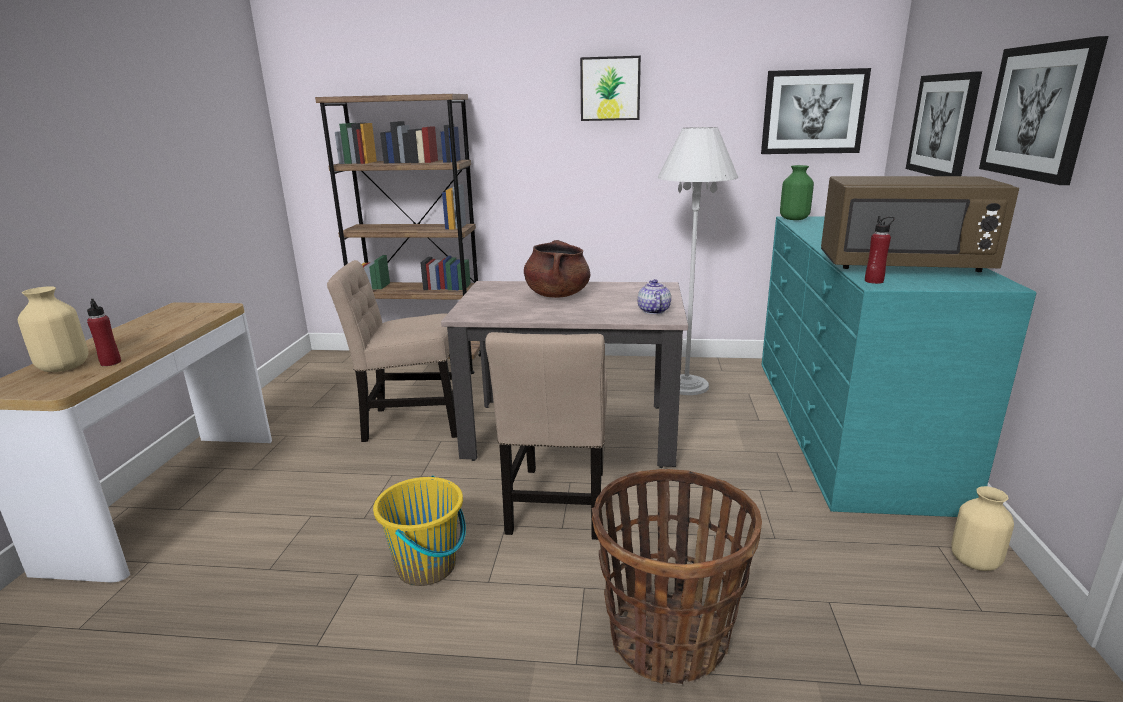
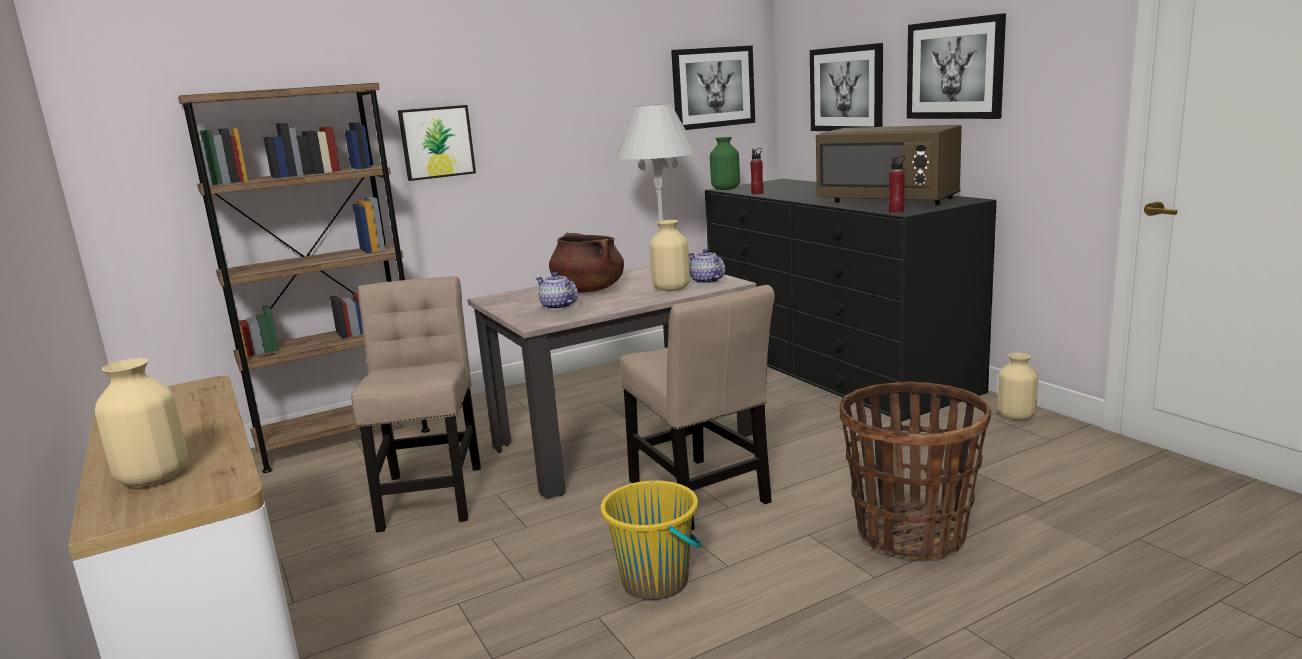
camera: 35 degrees left, 5 degrees down
red bottle [87,299,121,366] -> red bottle moved to [750,148,764,194]
beige chair [327,260,457,442] -> beige chair turned 120 degrees clockwise [351,276,481,532]
picture [580,56,641,121] -> picture moved to [398,105,476,181]
turquoise dresser [762,216,1037,517] -> black dresser [705,179,996,422]
brown microwave [821,176,1019,272] -> brown microwave turned 60 degrees clockwise [816,125,962,205]
none -> teapot [536,272,578,310]
none -> beige vase [649,220,690,291]

